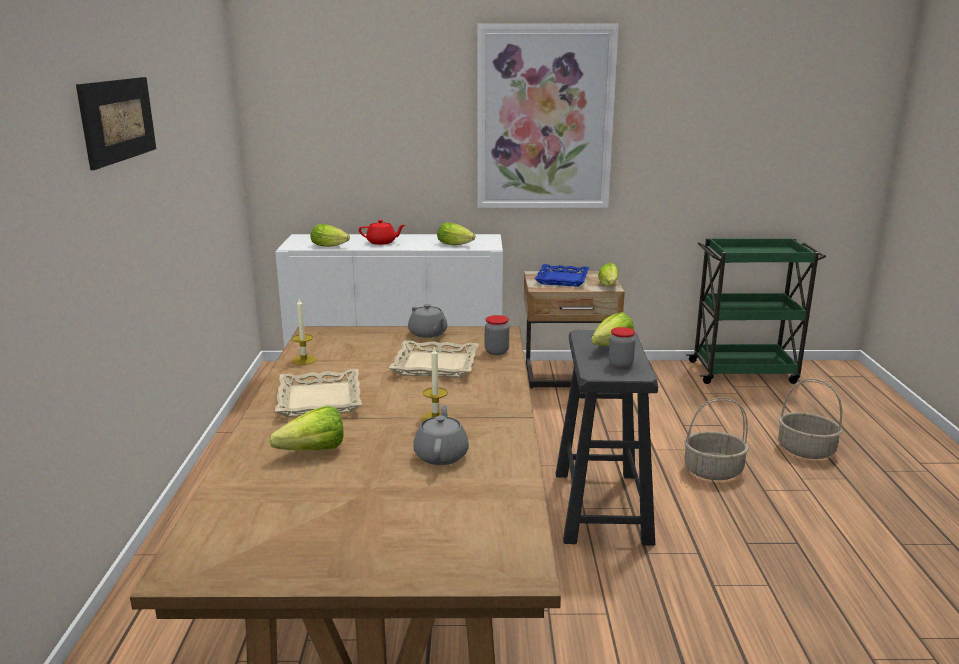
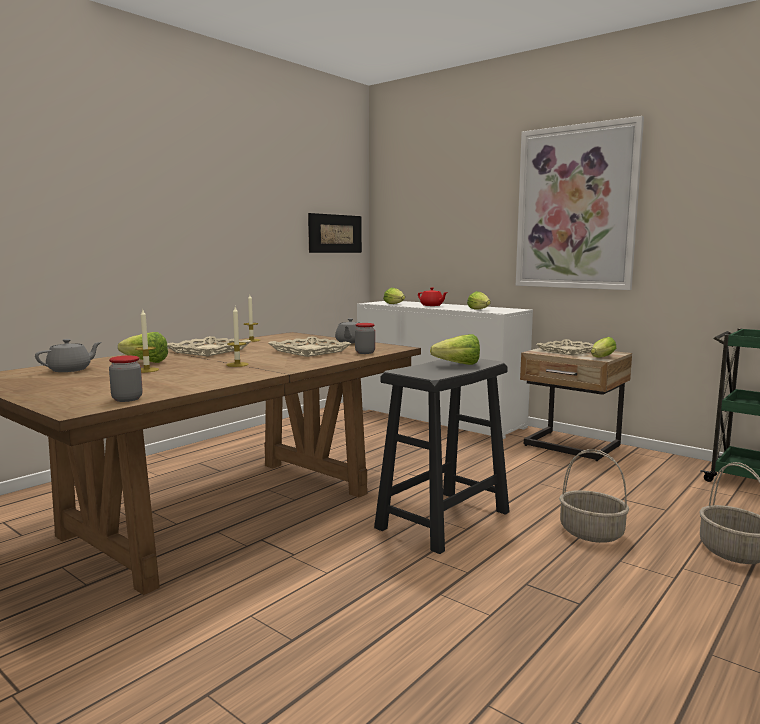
camera: 40 degrees right, 10 degrees down
picture [76,77,156,170] -> picture moved to [308,213,362,253]
grey teapot [413,405,469,465] -> grey teapot moved to [35,339,101,372]
blue tray [535,264,589,287] -> beige tray [536,339,594,355]
jar [609,327,636,368] -> jar moved to [109,356,142,402]
none -> candle [135,310,159,373]

